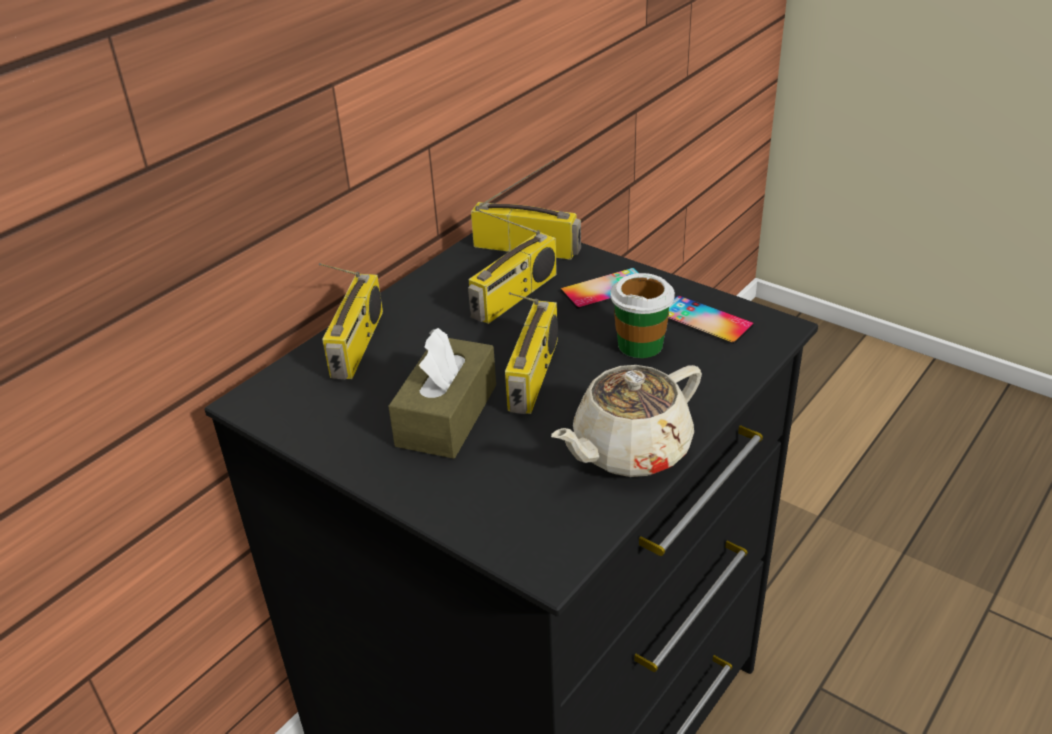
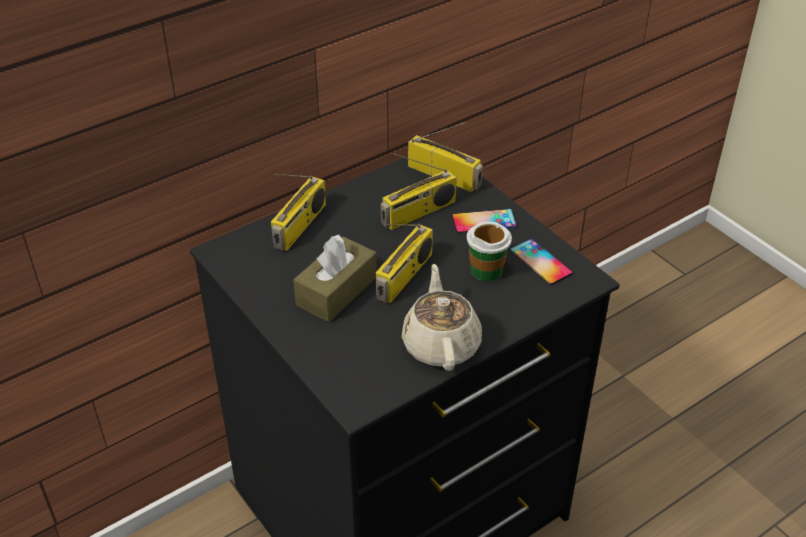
camera: 15 degrees right, 5 degrees up
beige teapot [551,365,702,477] -> beige teapot turned 105 degrees clockwise [402,264,482,371]

